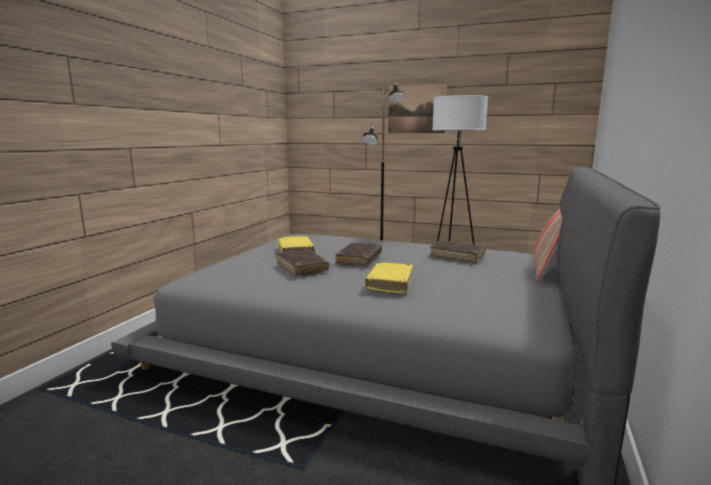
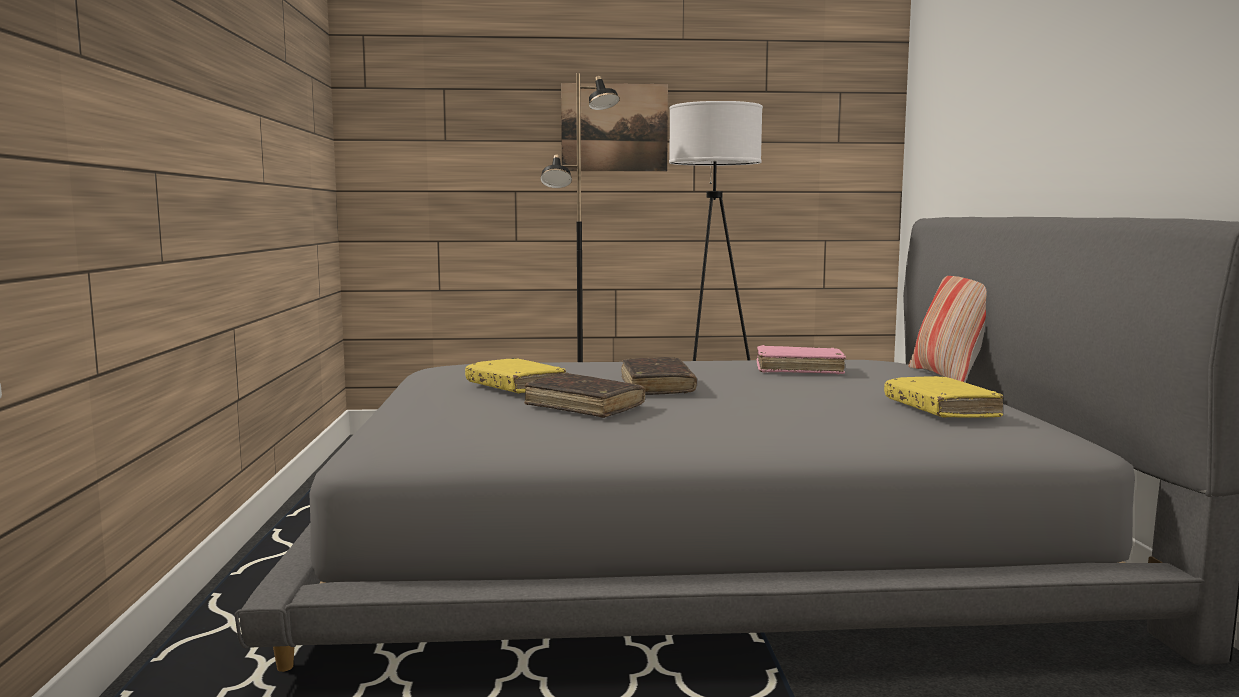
camera: 25 degrees left, 5 degrees down
yellow book [365,263,413,294] -> yellow book moved to [884,376,1003,418]
brown book [430,240,486,263] -> pink book [757,345,846,374]

